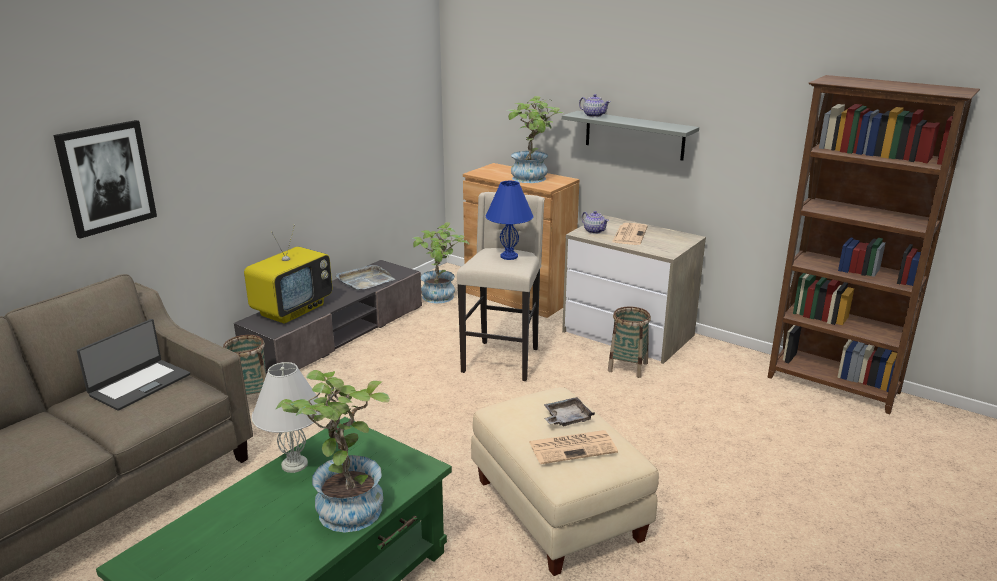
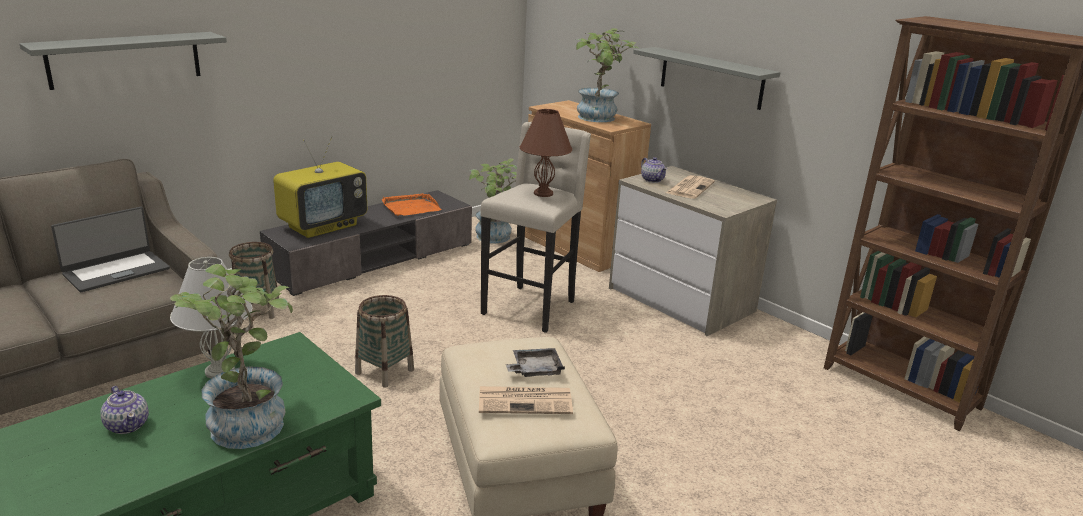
camera: 10 degrees right, 0 degrees up
picture [53,120,157,239] -> grey shelf [19,32,227,90]
grey tray [336,265,395,291] -> orange tray [381,193,442,216]
blue table lamp [486,181,533,260] -> brown table lamp [520,109,572,197]
teapot [579,94,610,117] -> teapot moved to [101,386,149,434]
basket [608,307,651,378] -> basket moved to [355,295,414,388]

